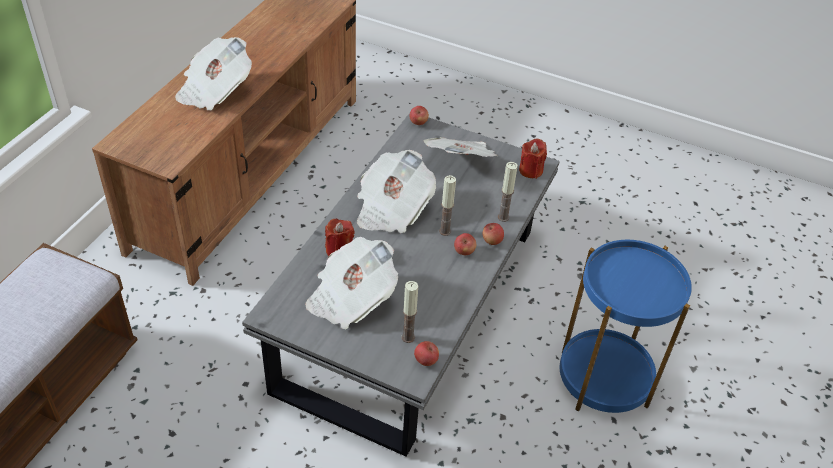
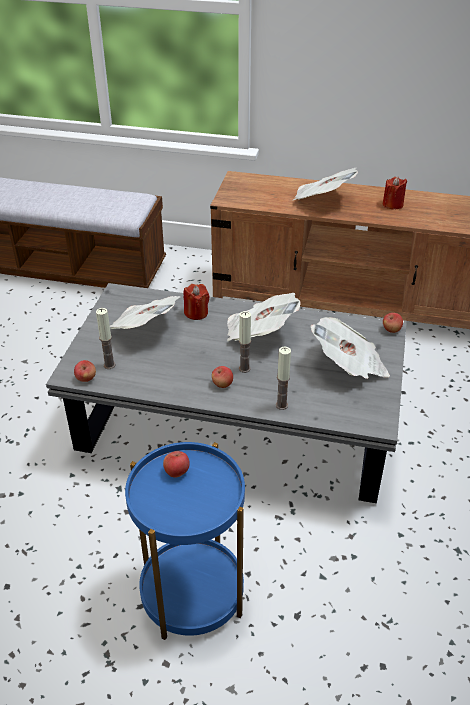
camera: 80 degrees right, 5 degrees down
apple [482,223,504,245] -> apple moved to [163,451,190,478]
red candle [519,139,547,179] -> red candle moved to [383,177,407,209]

